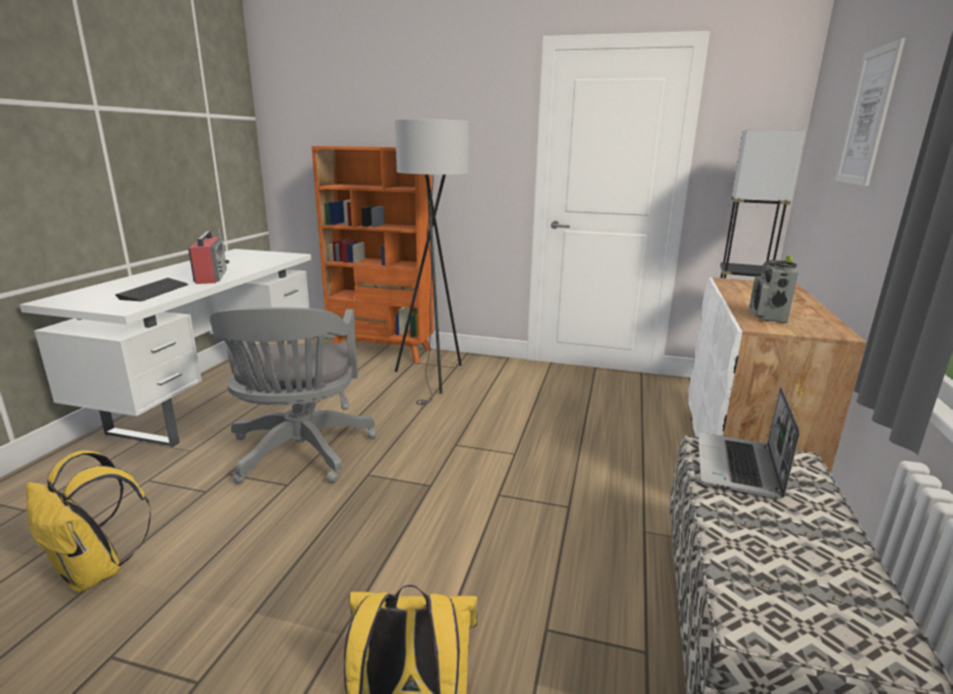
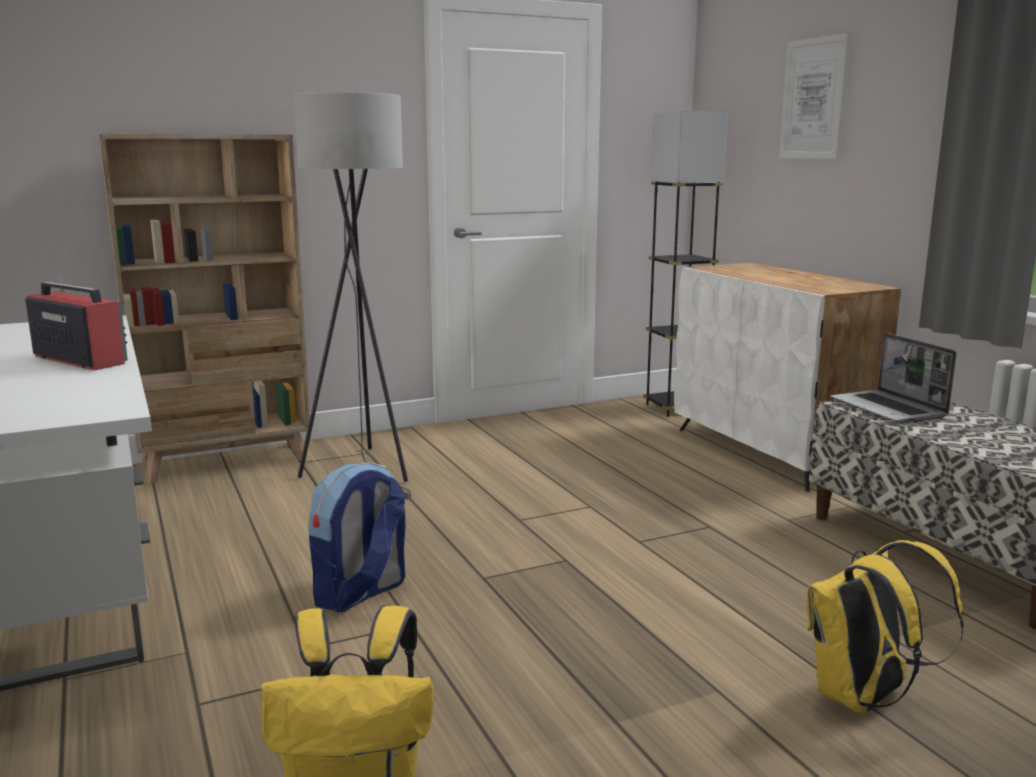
camera: 40 degrees left, 5 degrees down
keyboard [115,278,188,301] -> none
grey office chair [210,307,377,484] -> backpack [308,462,405,612]
orange bookcase [312,146,434,363] -> beige bookcase [99,134,310,485]
radio [749,255,799,323] -> none

